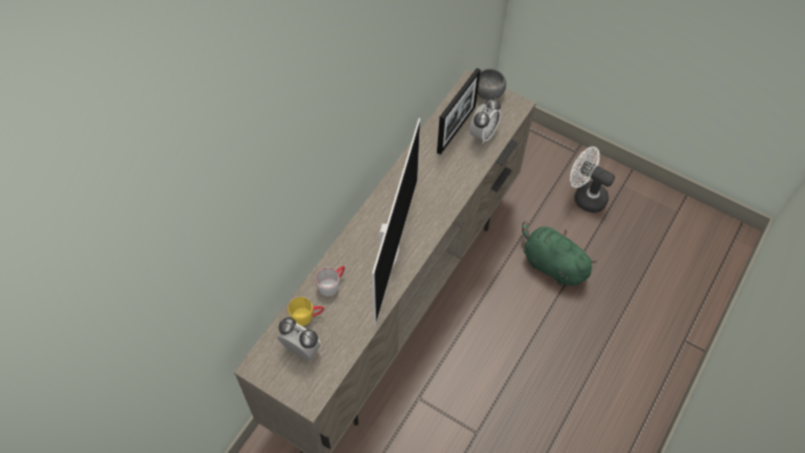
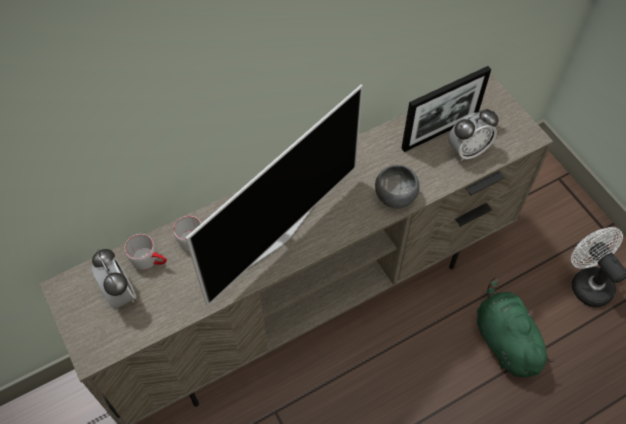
camera: 30 degrees right, 0 degrees up
yellow mug [288,297,324,326] -> grey mug [124,234,167,270]
grey bowl [477,69,506,100] -> grey bowl moved to [375,165,419,208]

